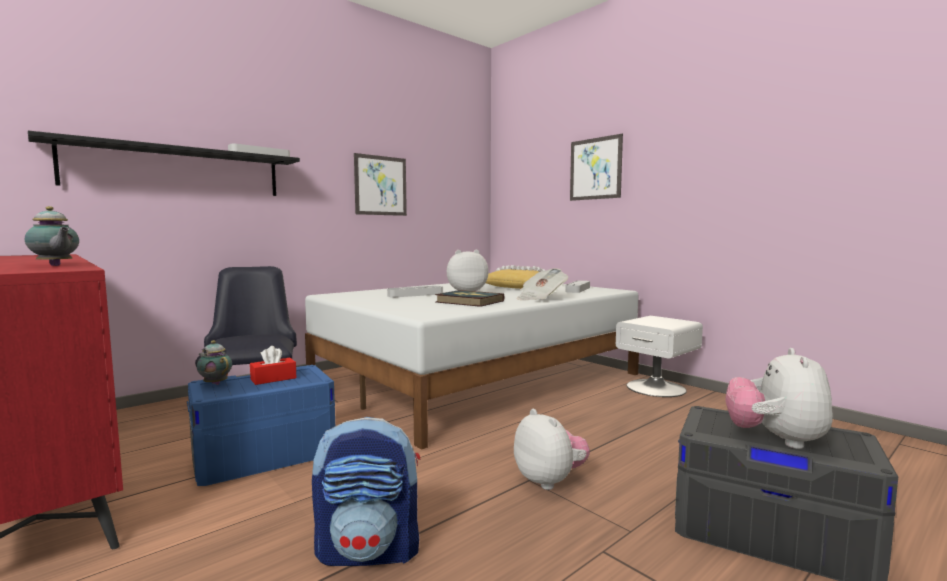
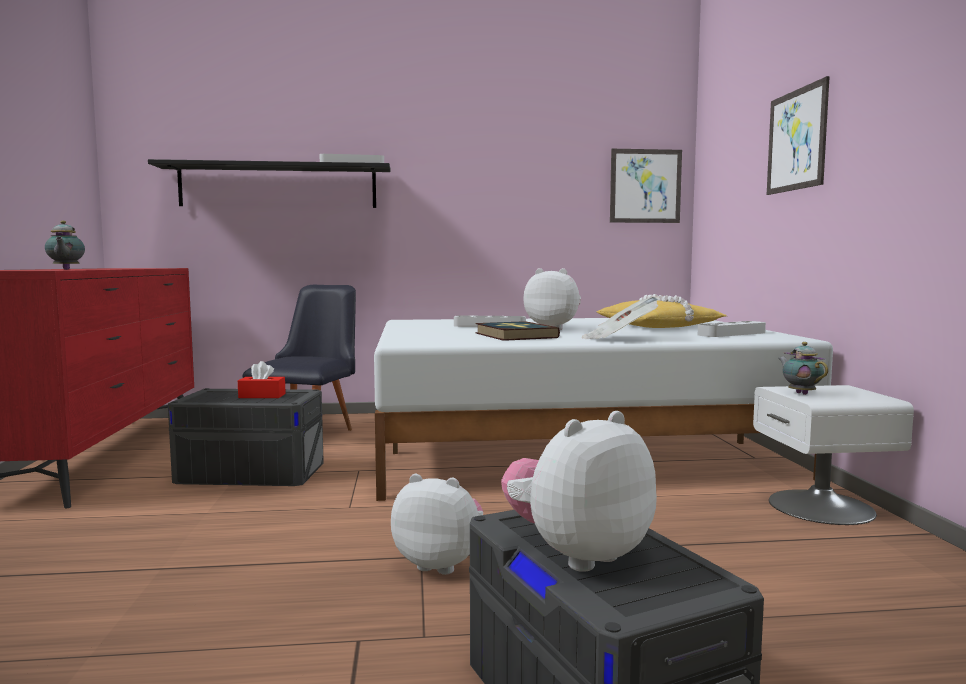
camera: 35 degrees right, 0 degrees up
blue storage box [187,365,335,486] -> grey storage box [168,388,324,486]
teapot [197,340,232,385] -> teapot moved to [778,342,828,395]
backpack [312,417,420,566] -> none
picture [354,153,407,216] -> picture moved to [610,149,682,223]
plush toy [514,409,590,490] -> plush toy turned 75 degrees counterclockwise [391,474,483,575]

